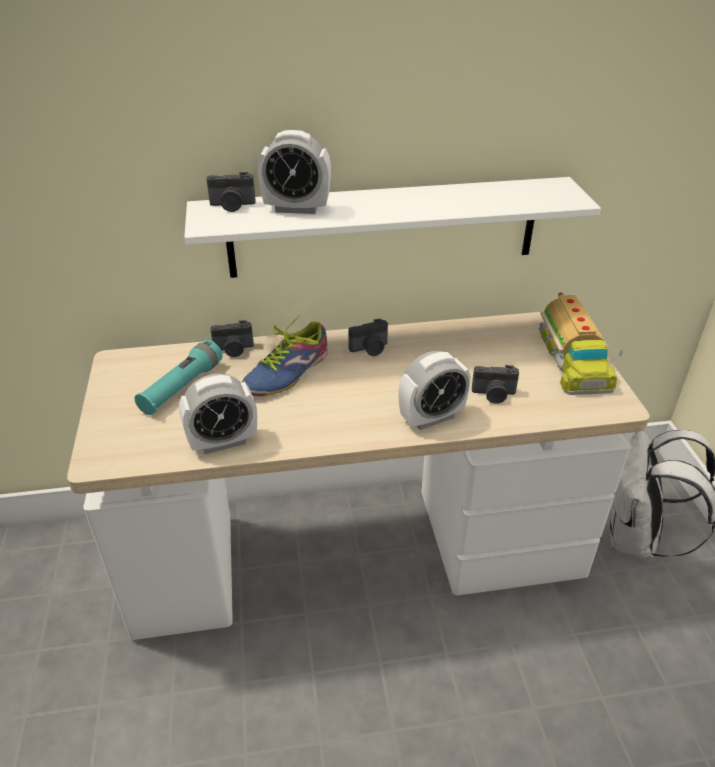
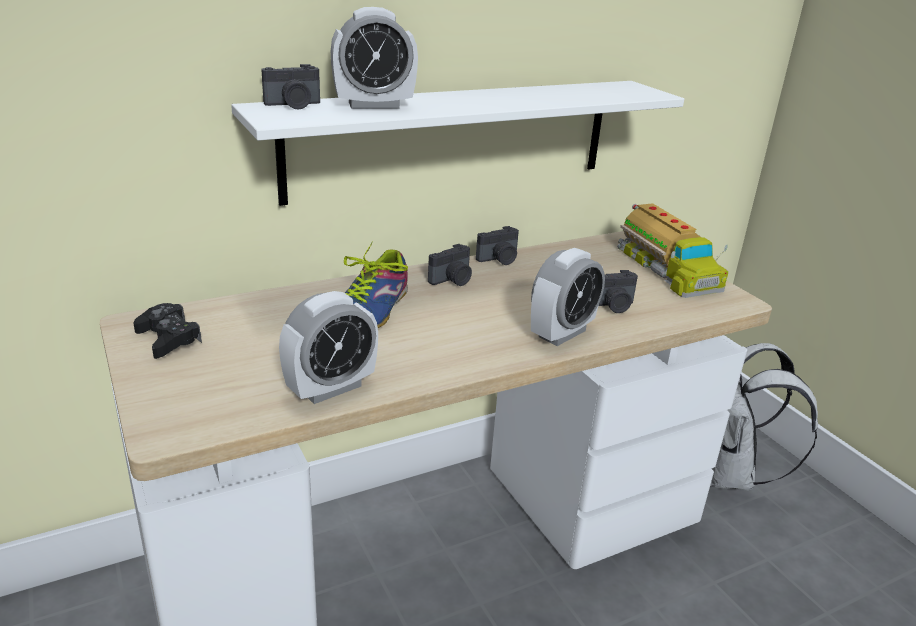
camera: 20 degrees left, 10 degrees down
turquoise flashlight [135,340,222,415] -> none
camera [210,320,254,357] -> camera moved to [476,226,519,265]
none -> black game controller [133,303,202,359]

